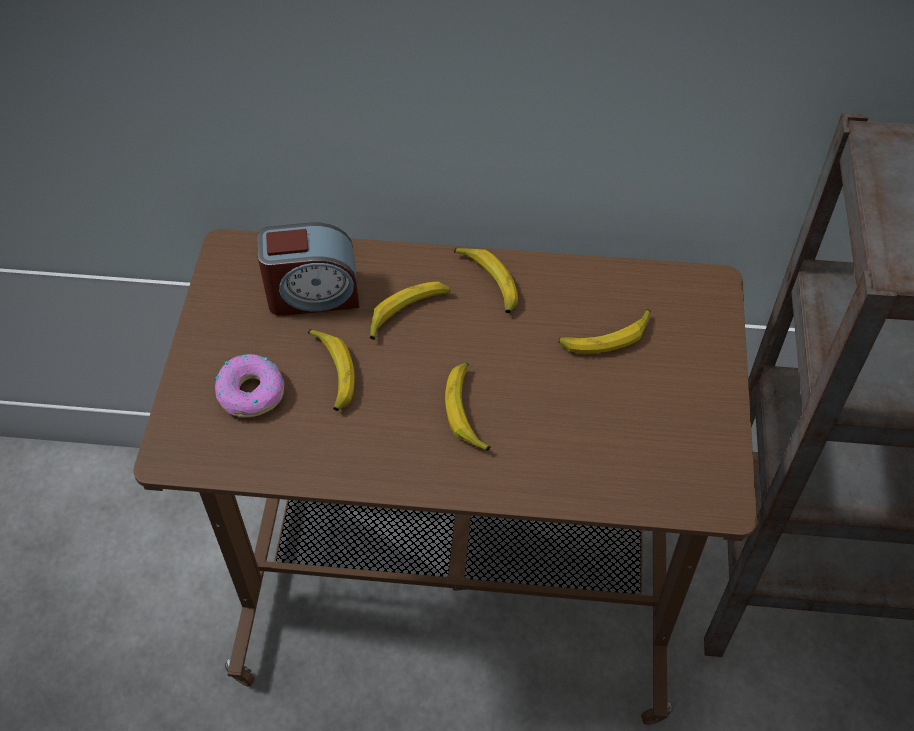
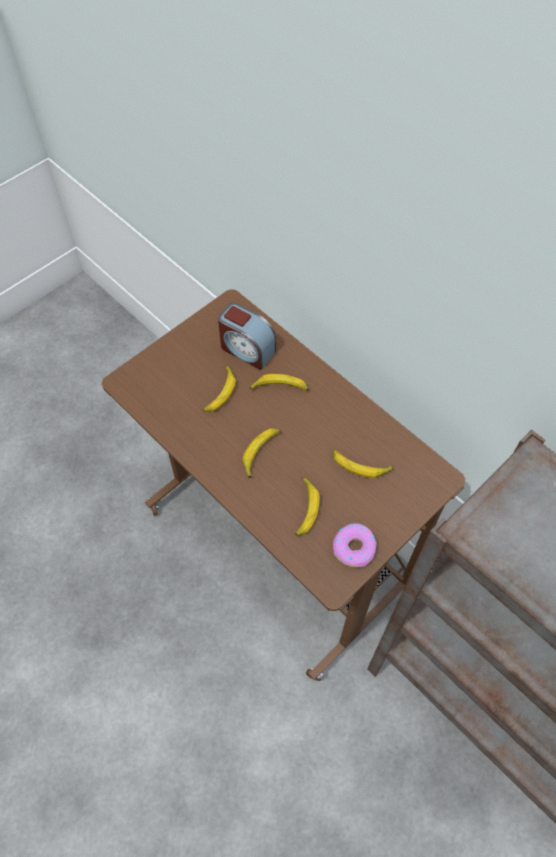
camera: 40 degrees right, 5 degrees up
donut [215,354,285,417] -> donut moved to [333,523,377,567]
banana [454,248,518,313] -> banana moved to [295,477,320,536]

